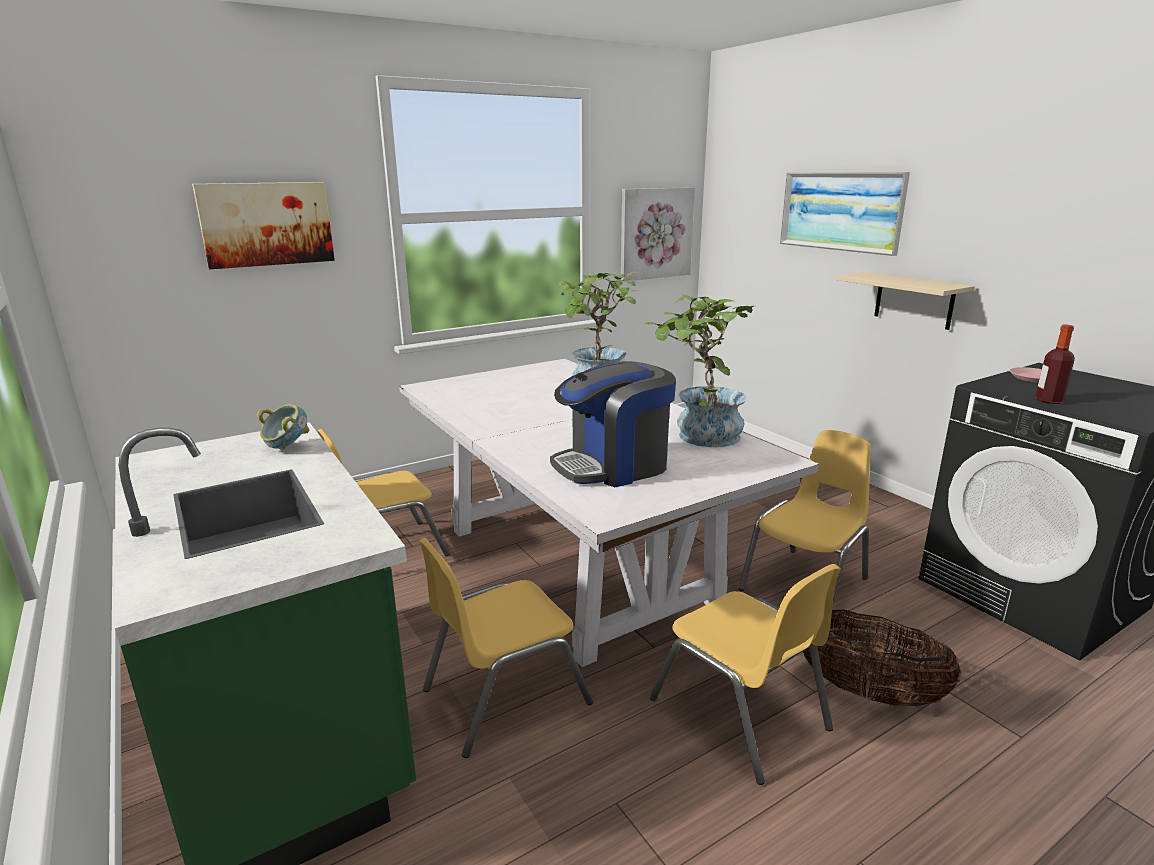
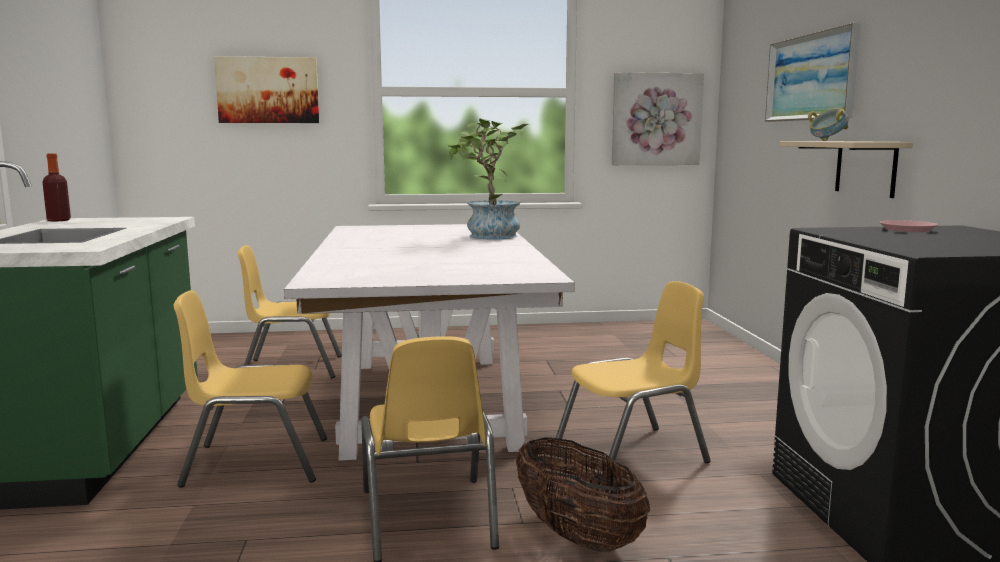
camera: 25 degrees right, 10 degrees down
bowl [257,404,309,450] -> bowl moved to [808,108,849,141]
coffee machine [550,361,676,487] -> none
potted plant [645,294,754,447] -> none
bottle [1035,325,1075,404] -> bottle moved to [42,153,71,222]

